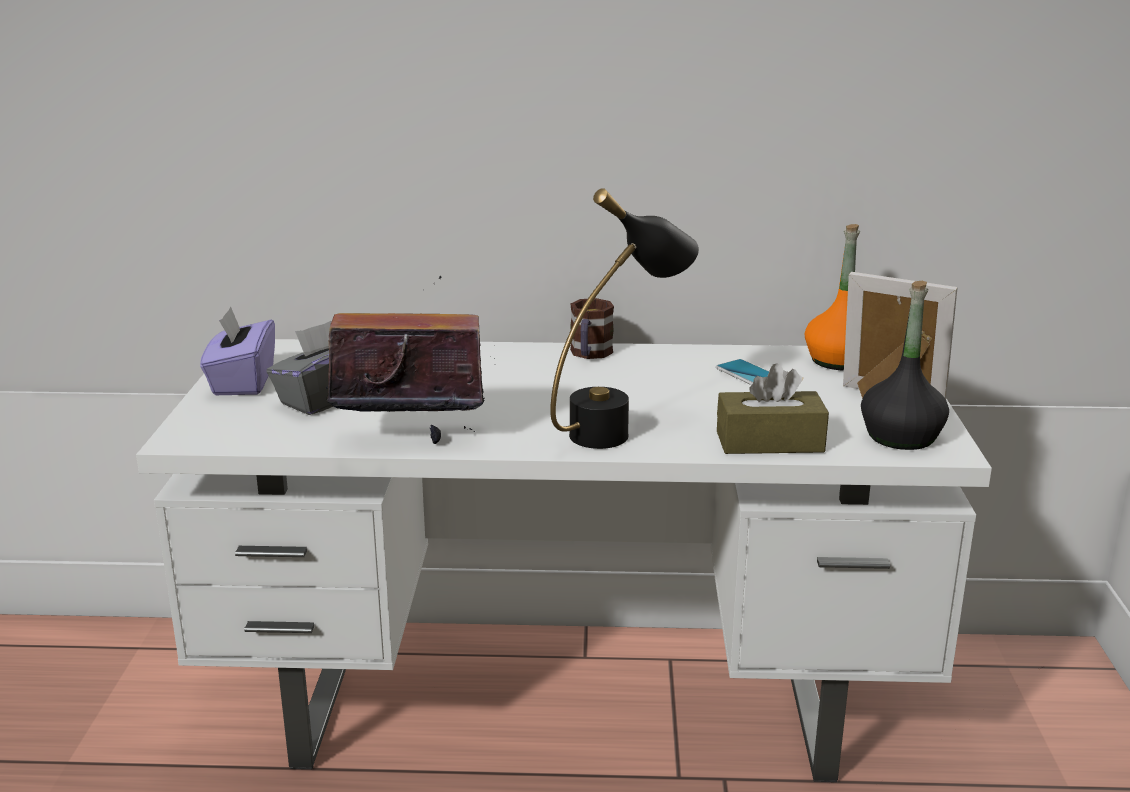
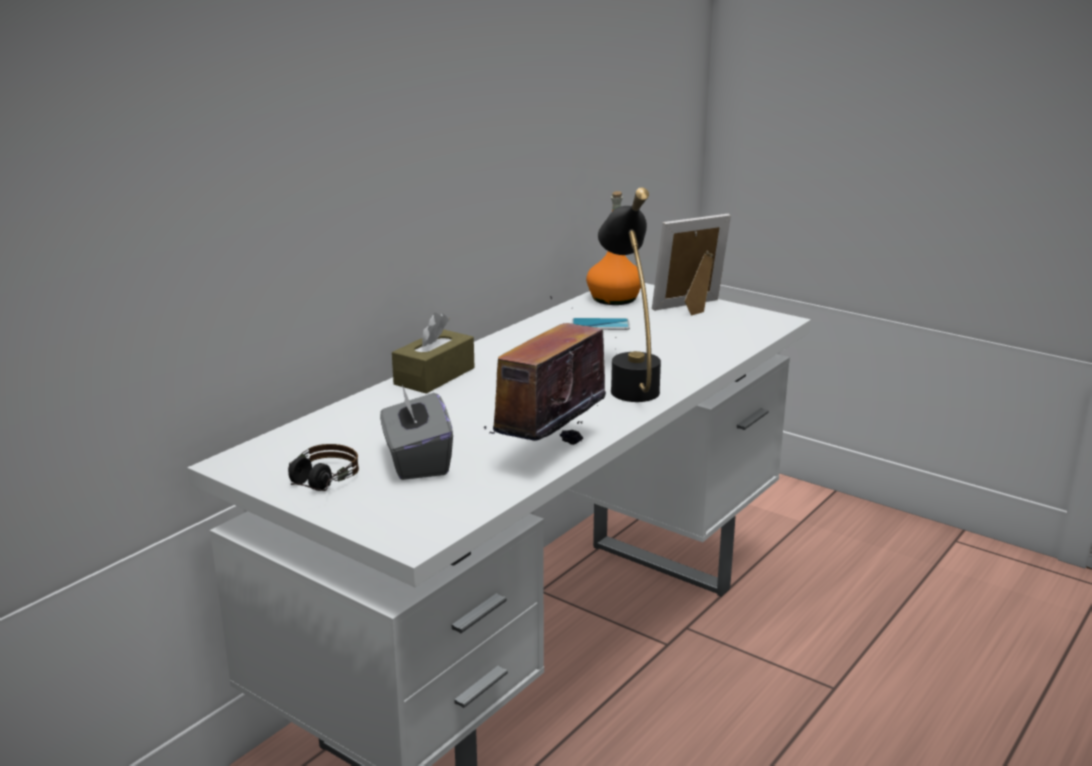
camera: 55 degrees left, 0 degrees up
purple tissue box [200,307,275,395] -> headphones [288,444,359,491]
mug [570,298,614,359] -> none
brown tissue box [717,363,829,454] -> brown tissue box moved to [392,313,475,394]
black bottle [861,281,949,450] -> none

